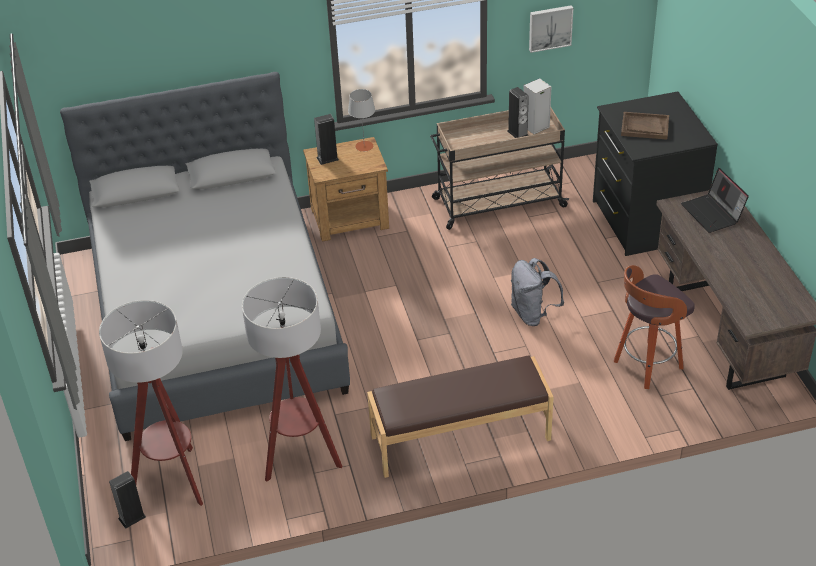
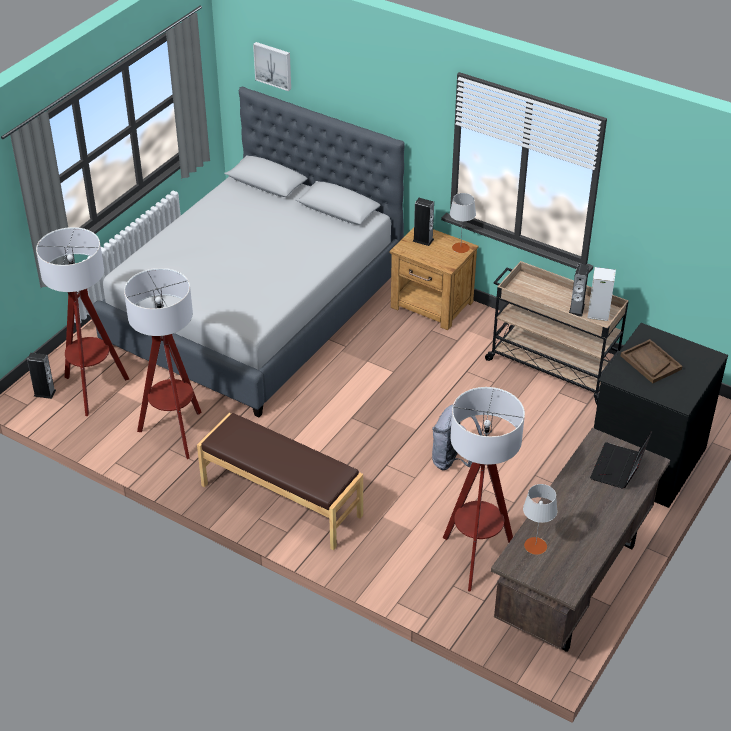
camera: 45 degrees right, 0 degrees up
picture [529,5,573,53] -> picture moved to [253,42,291,91]
stool [614,265,695,389] -> floor lamp [443,387,525,592]
none -> grey table lamp [523,484,557,555]

